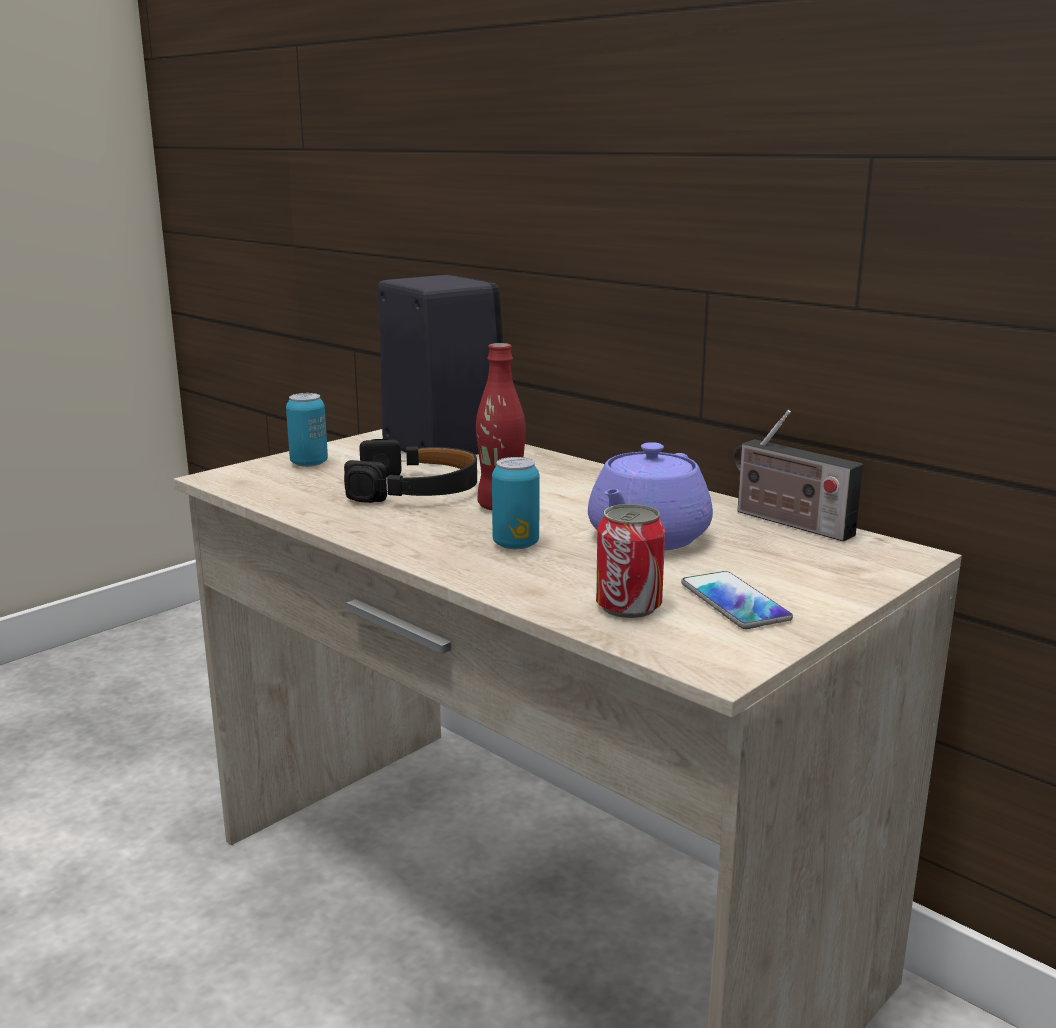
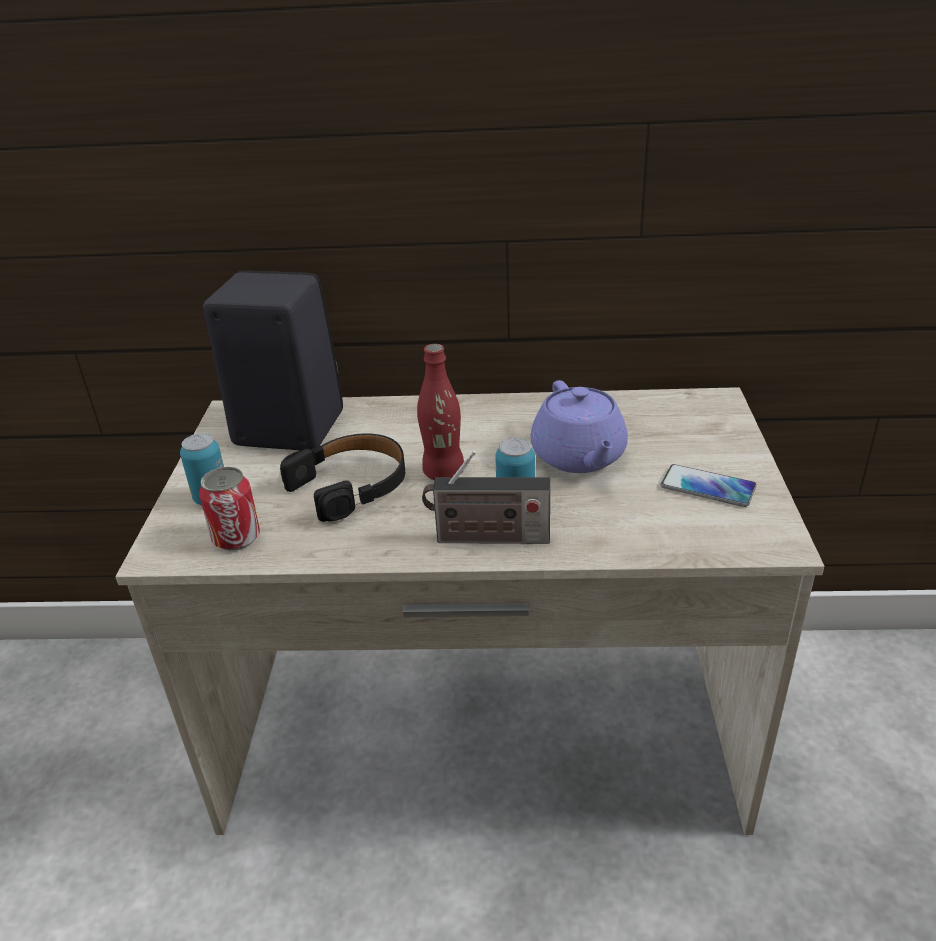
camera: 40 degrees left, 15 degrees up
can [596,504,665,618] -> can moved to [199,467,260,550]
radio [733,410,863,542] -> radio moved to [422,451,550,544]

